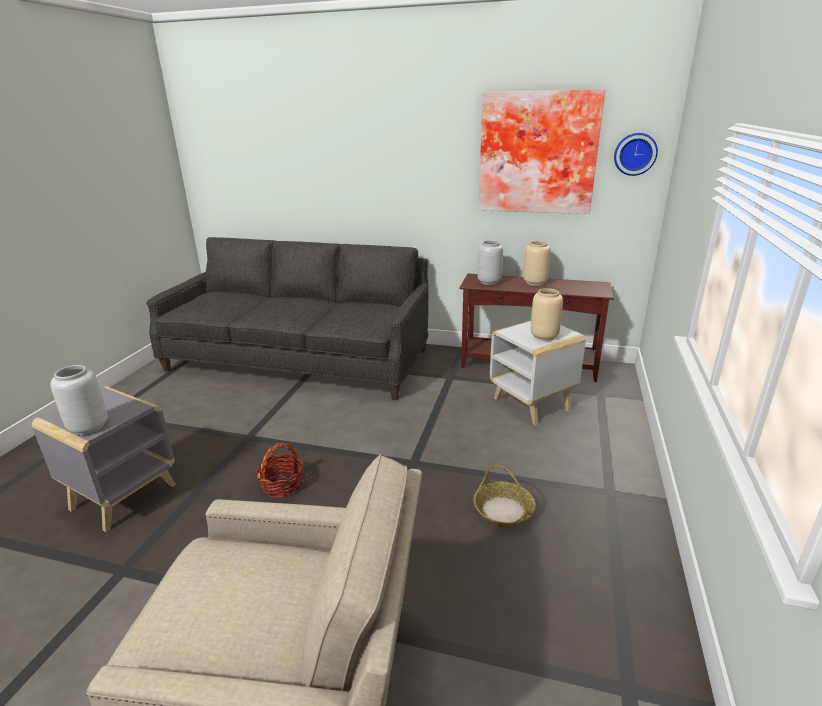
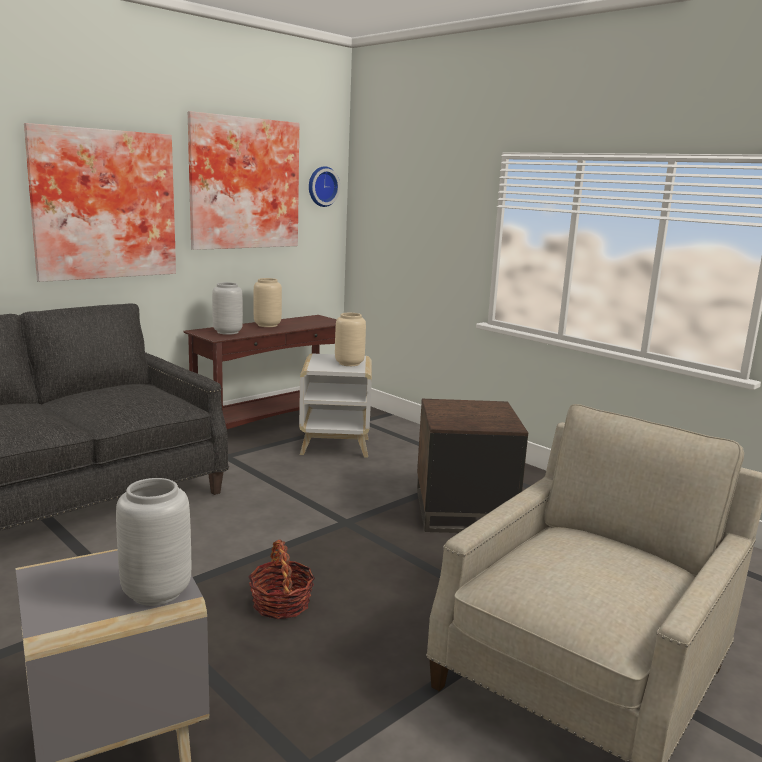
camera: 60 degrees left, 10 degrees down
basket [473,465,536,528] -> brown side table [417,399,528,533]
none -> picture [24,123,176,282]

